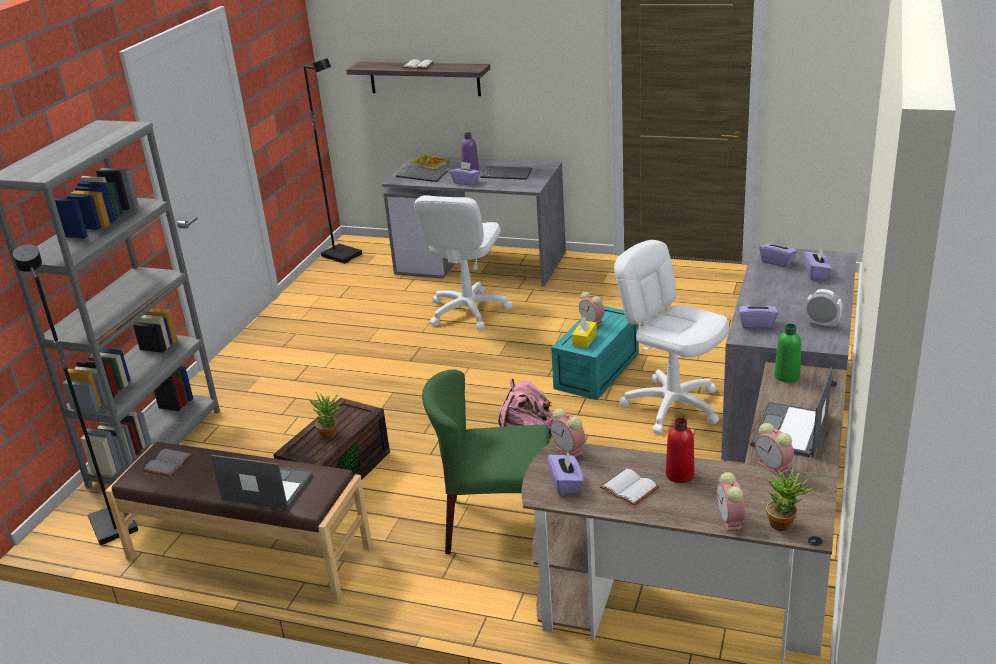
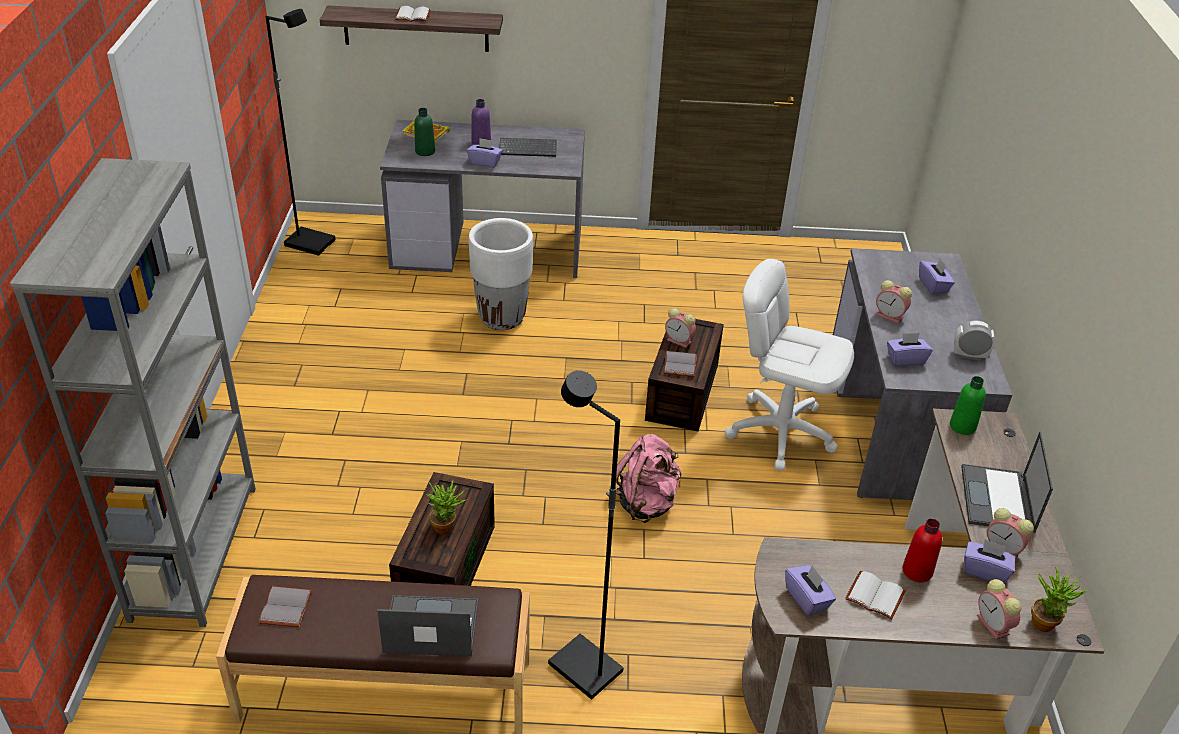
camera: 20 degrees left, 10 degrees up
black floor lamp [13,244,138,545] -> black floor lamp moved to [548,370,624,699]
keyboard [396,166,447,182] -> green bottle [414,108,435,156]
white office chair [414,195,513,330] -> white planter [469,218,533,330]
green chair [422,369,550,554] -> none
alarm clock [550,408,585,458] -> alarm clock moved to [876,280,912,324]
turquoise storage box [551,306,639,400] -> brown storage box [645,319,724,431]
yellow tissue box [572,317,597,348] -> grey book [664,351,697,377]
purple tissue box [759,237,798,268] -> purple tissue box moved to [964,539,1015,583]

